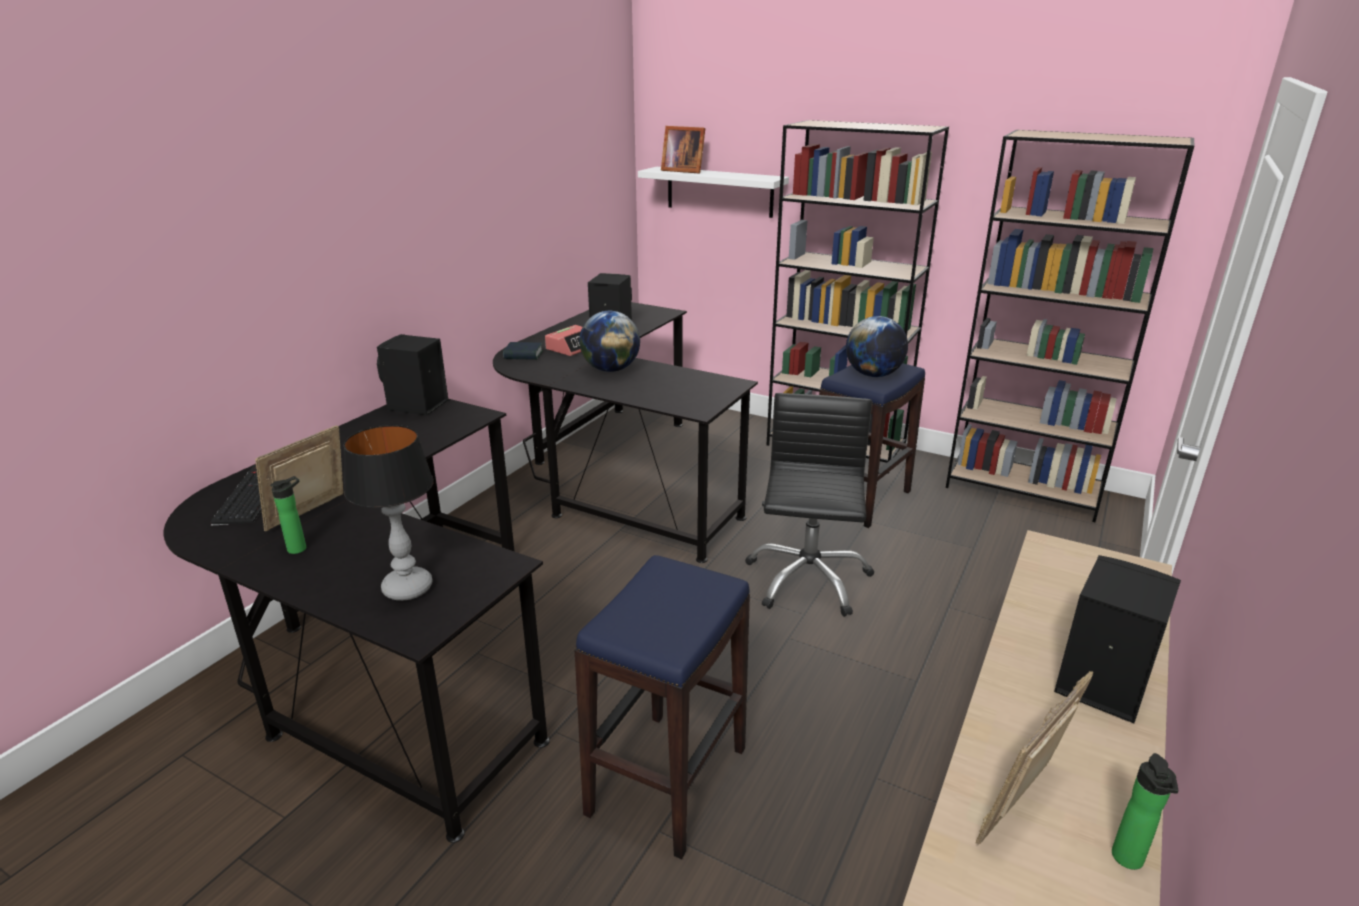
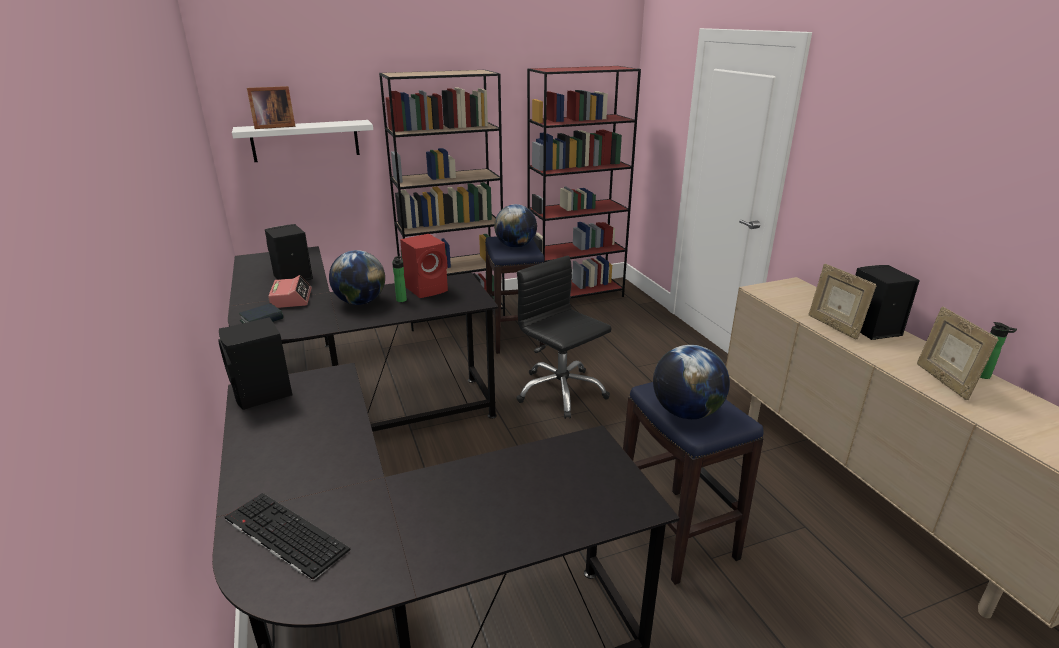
camera: 50 degrees left, 0 degrees up
picture frame [255,426,344,531] -> picture frame moved to [809,264,876,339]
bottle [270,476,306,554] -> bottle moved to [392,256,407,302]
table lamp [343,425,434,601] -> none
beige bookcase [946,130,1194,522] -> red bookcase [527,66,641,299]
none -> red speaker [400,234,448,298]
none -> globe [653,345,730,419]

